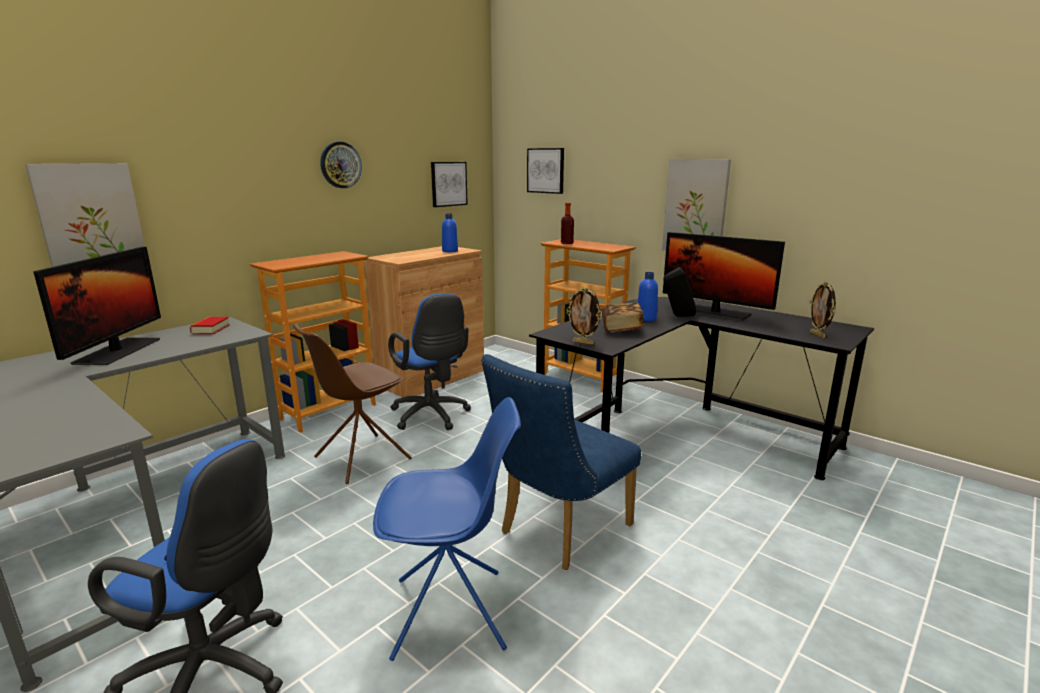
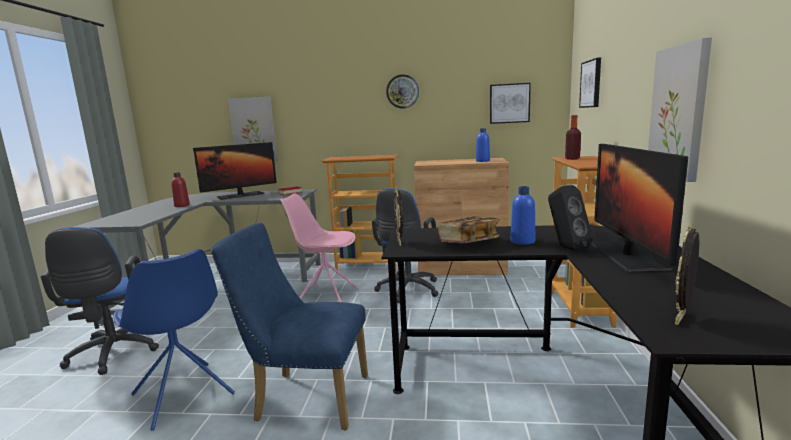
camera: 55 degrees right, 5 degrees down
brown chair [293,324,412,484] -> pink chair [281,194,359,302]
none -> red bottle [171,173,190,207]

